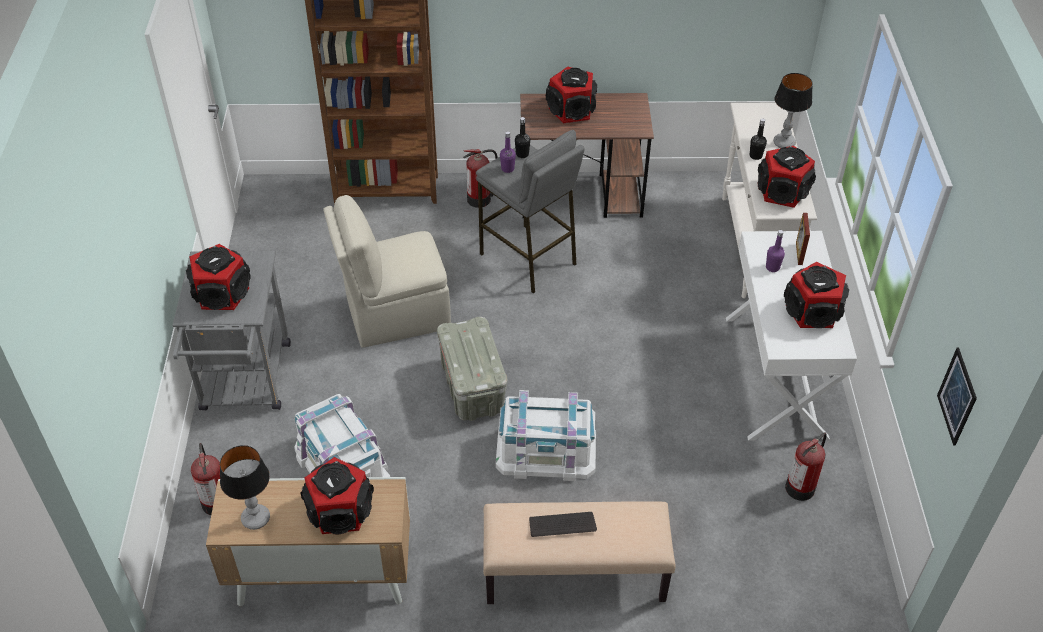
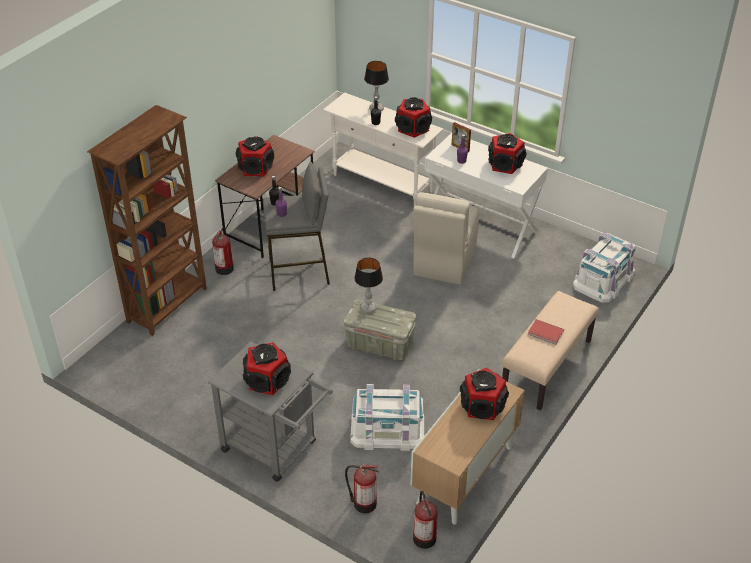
camera: 55 degrees left, 5 degrees down
table lamp [219,445,270,530] -> table lamp moved to [354,258,383,313]
beige chair [323,195,451,348] -> beige chair moved to [413,192,479,285]
white storage box [496,390,596,481] -> white storage box moved to [573,233,636,303]
keyboard [529,512,597,537] -> red book [528,319,564,345]
fire extinguisher [785,432,827,501] -> fire extinguisher moved to [413,491,438,549]
picture [937,347,977,446] -> none

